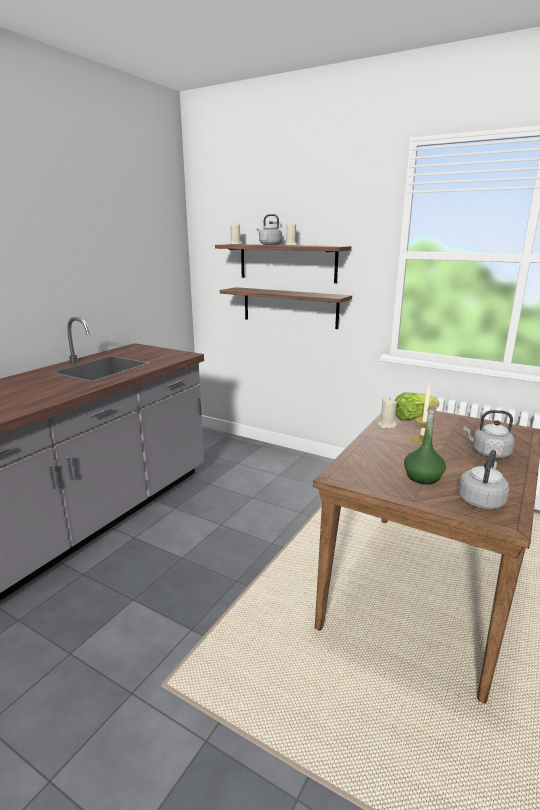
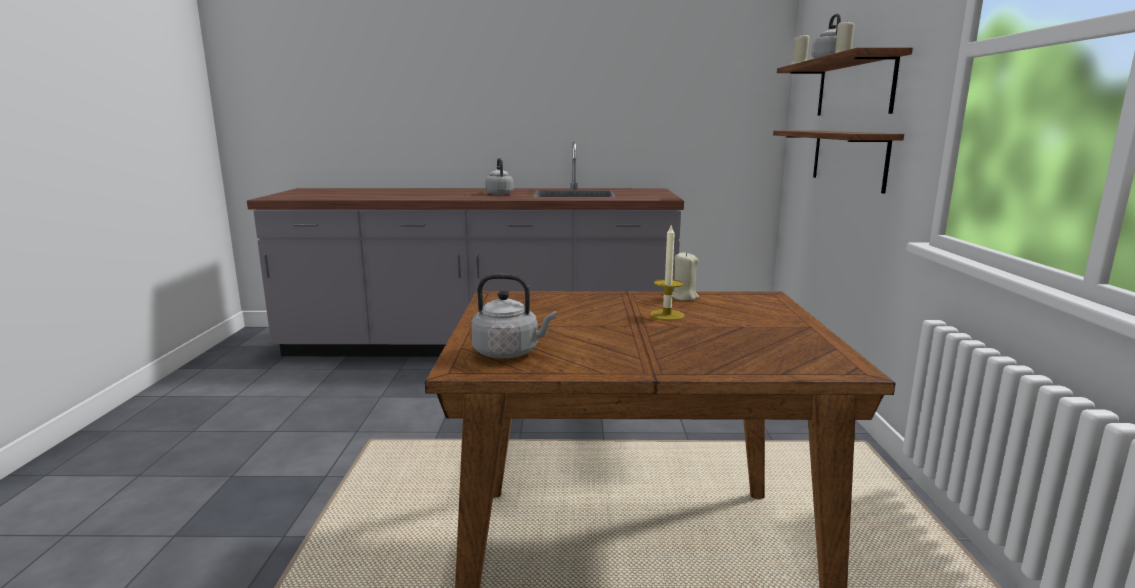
camera: 60 degrees right, 5 degrees down
lettuce [395,392,439,421] -> none
green bottle [404,405,446,484] -> none
grey kettle [463,410,515,458] -> grey kettle moved to [485,158,514,195]

